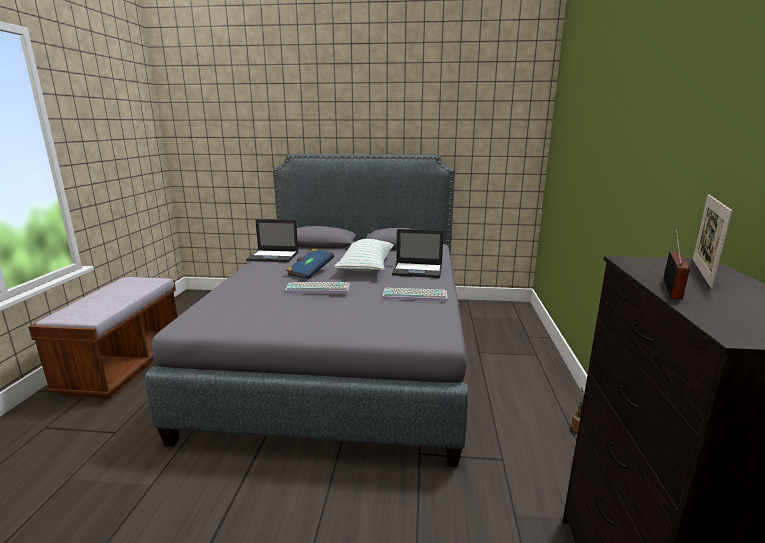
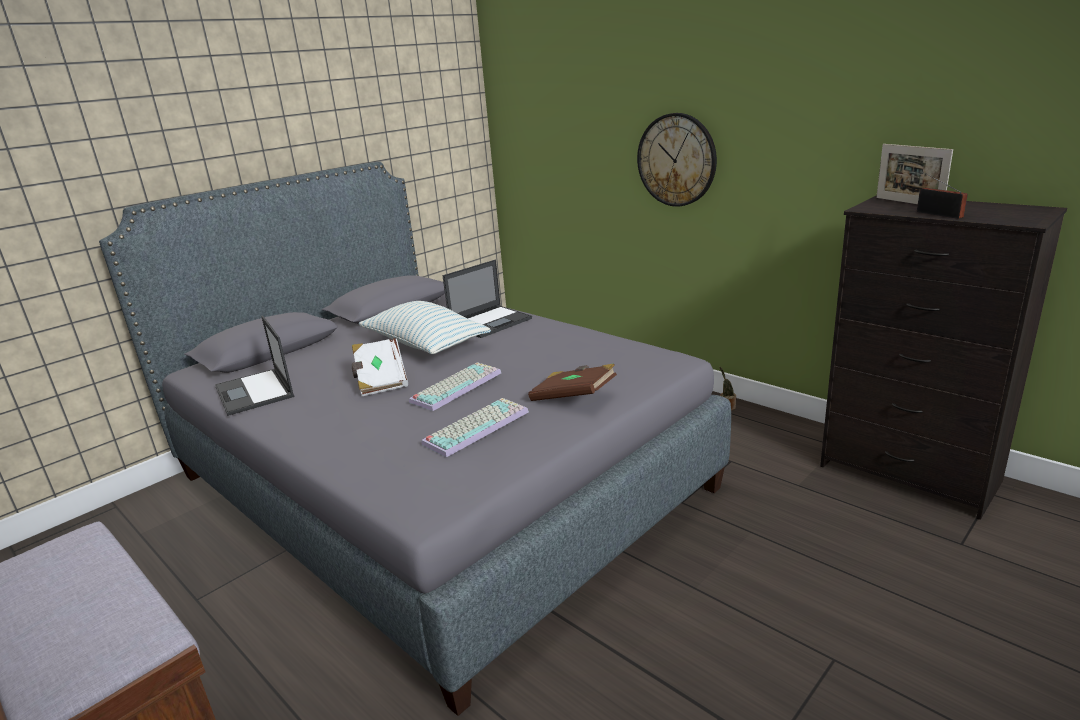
camera: 50 degrees left, 5 degrees up
laptop [246,219,298,262] -> laptop turned 105 degrees clockwise [215,316,295,416]
blue book [286,248,334,279] -> white book [352,338,408,396]
keyboard [382,288,448,302] -> keyboard moved to [421,398,529,457]
none -> brown book [528,364,617,401]
none -> wall clock [637,113,717,207]

